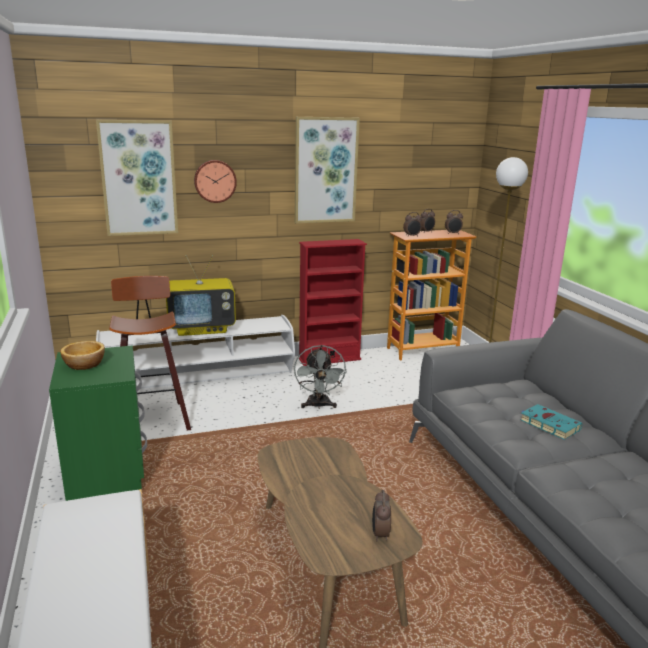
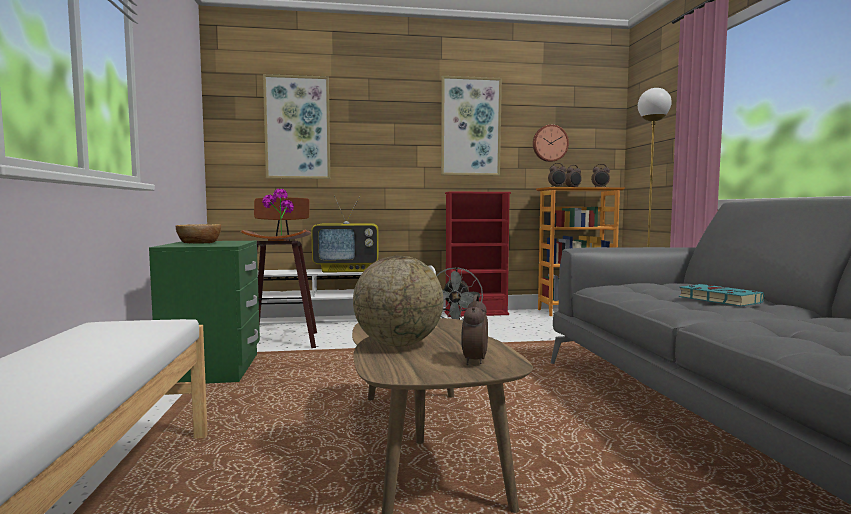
camera: 10 degrees right, 15 degrees down
wall clock [194,160,237,203] -> wall clock moved to [533,125,569,162]
none -> potted plant [262,189,294,235]
none -> globe [353,256,443,346]

